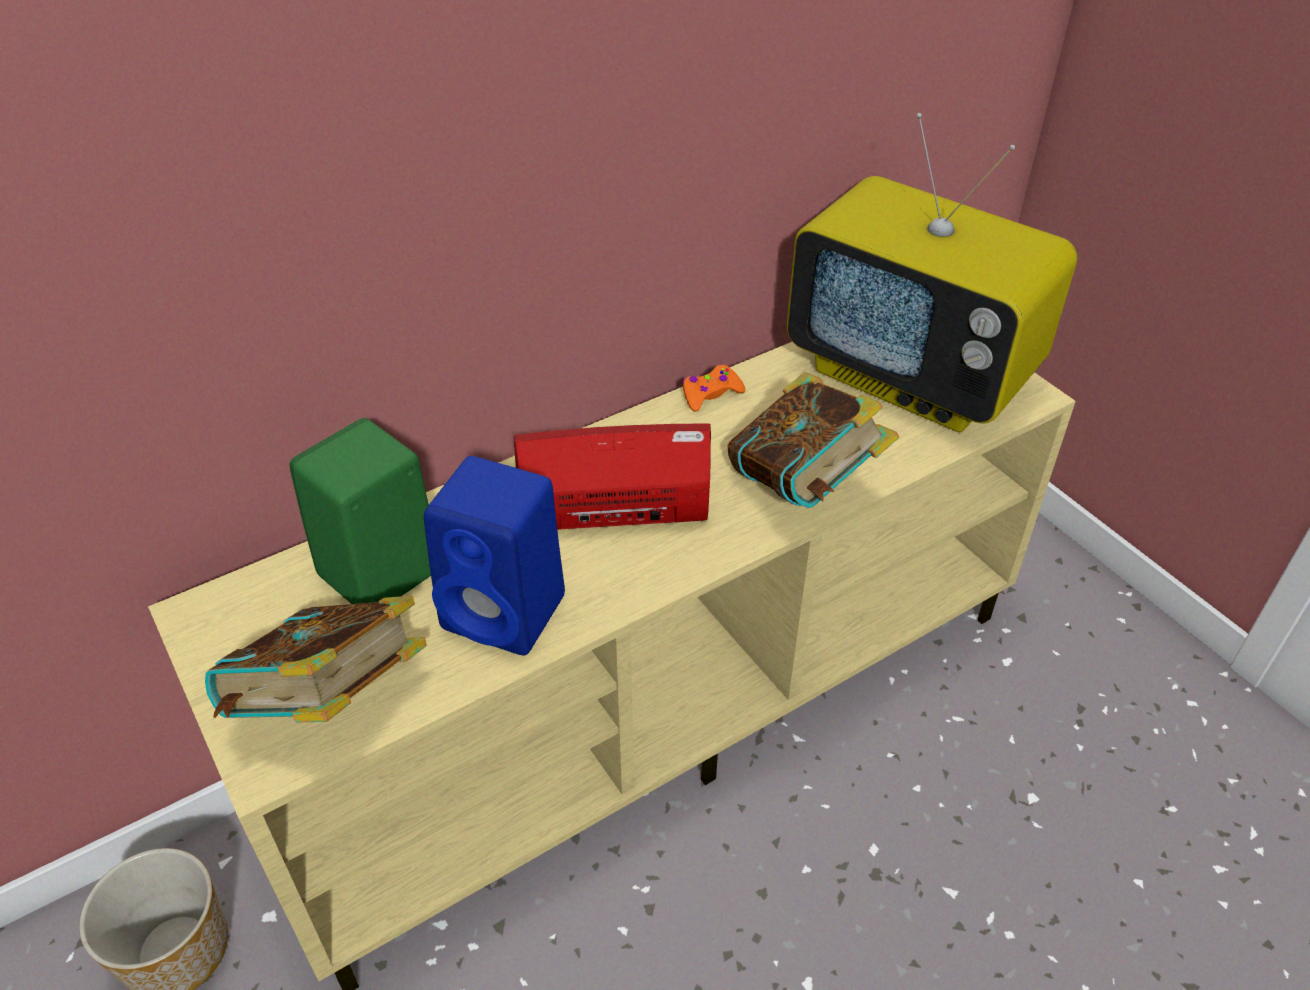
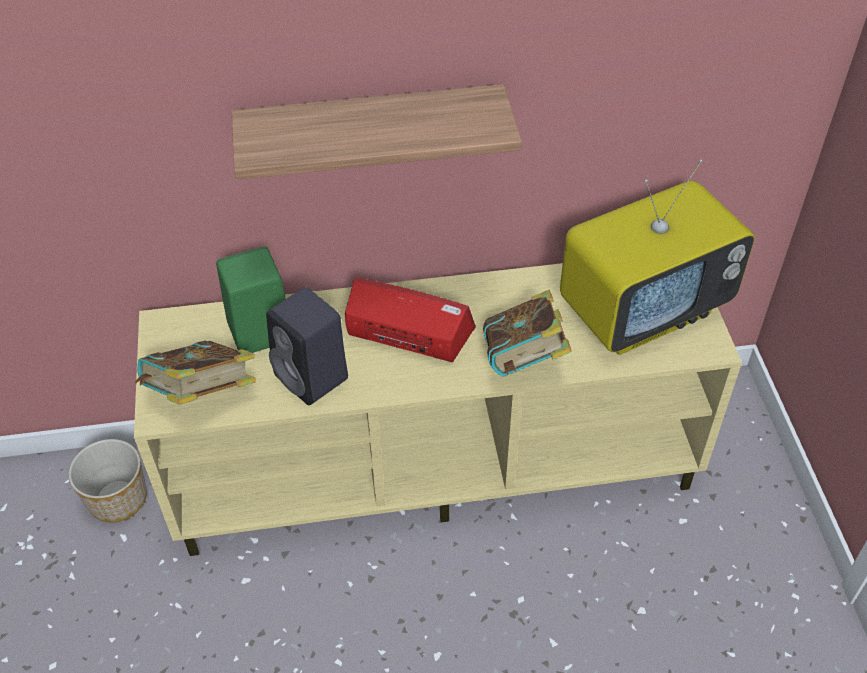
camera: 25 degrees right, 5 degrees up
blue speaker [424,456,565,656] -> black speaker [266,287,348,405]
orange game controller [682,365,745,412] -> none
television [787,113,1077,432] -> television turned 90 degrees counterclockwise [560,159,755,355]
none -> shelf [232,84,522,180]

